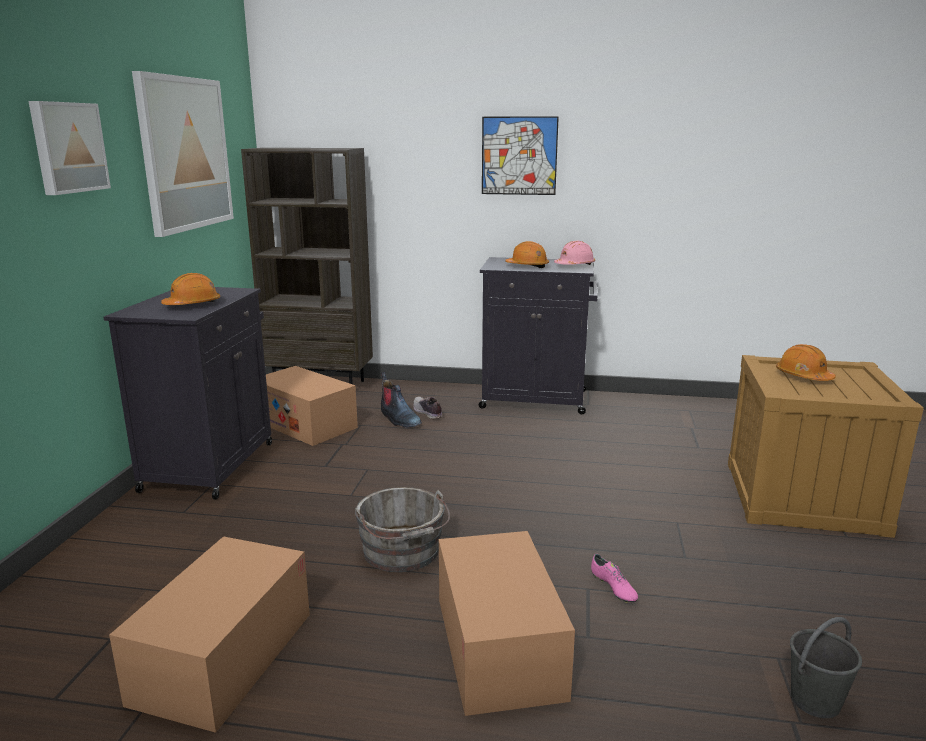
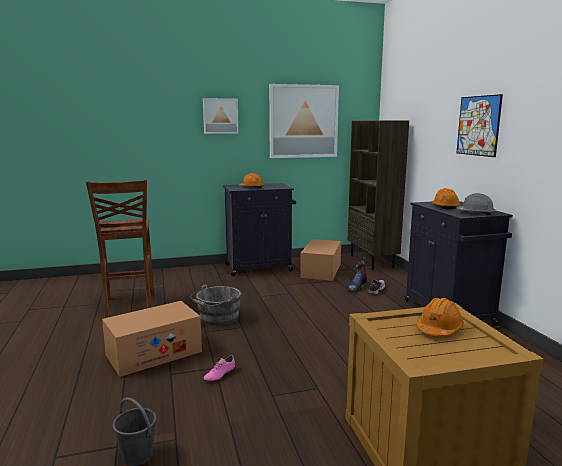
camera: 65 degrees right, 5 degrees down
cardboard box [109,536,310,733] -> brown stool [86,179,154,318]
pink hard hat [554,241,595,265] -> grey hard hat [456,193,495,215]

